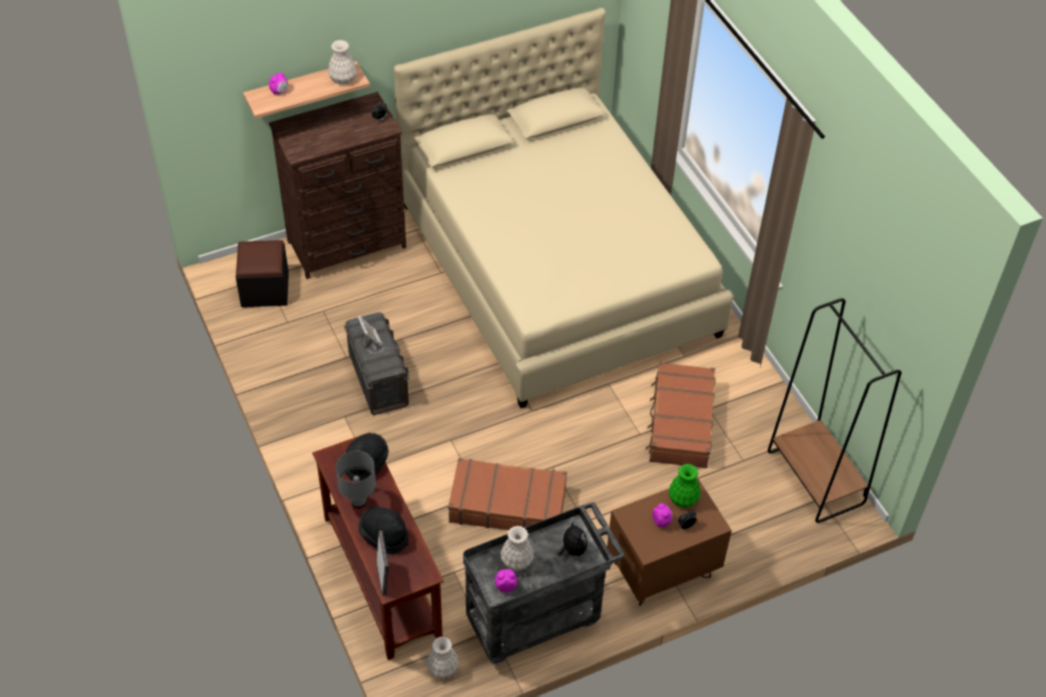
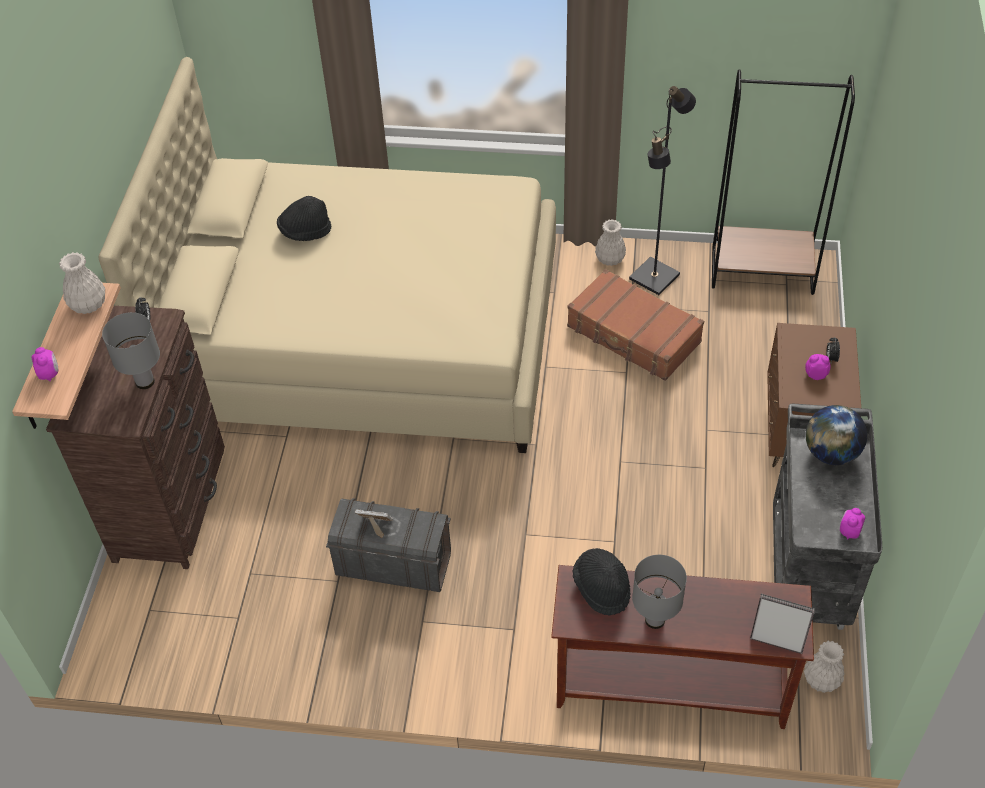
camera: 55 degrees left, 0 degrees up
black ottoman [236,240,289,307] -> none
black hat [359,507,409,554] -> black hat moved to [277,196,331,241]
brown suitcase [448,458,567,530] -> none
white vase [500,526,534,571] -> white vase moved to [595,219,626,266]
plush toy [559,521,588,556] -> globe [806,405,867,465]
green vase [669,464,701,508] -> none
none -> grey table lamp [102,312,160,389]
none -> black floor lamp [629,86,696,295]

